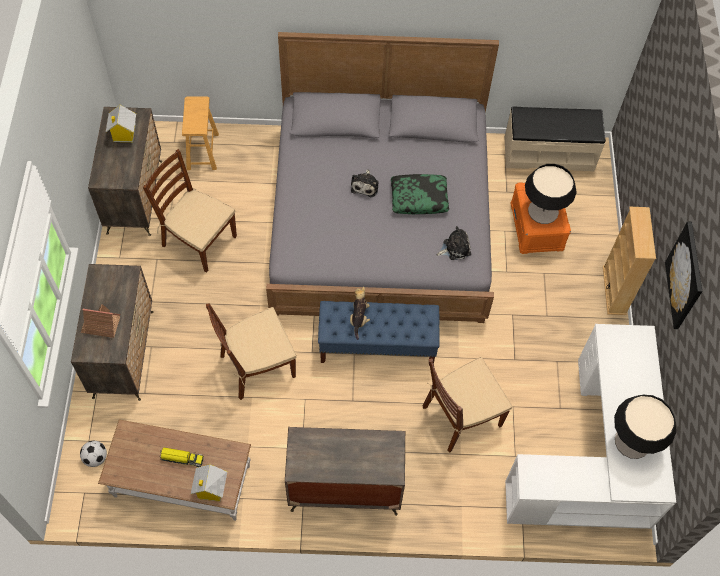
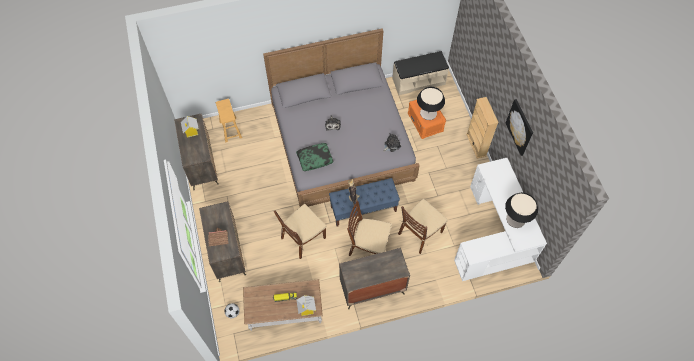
camera: 15 degrees left, 0 degrees up
brown chair [143,149,237,273] -> brown chair moved to [347,200,392,256]
pillow [391,174,449,214] -> pillow moved to [296,143,334,171]

